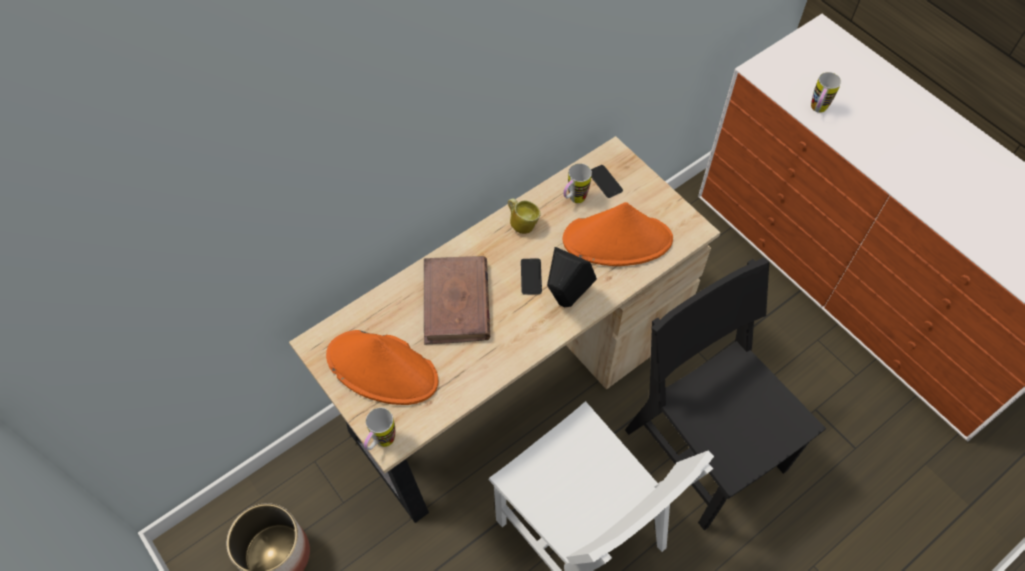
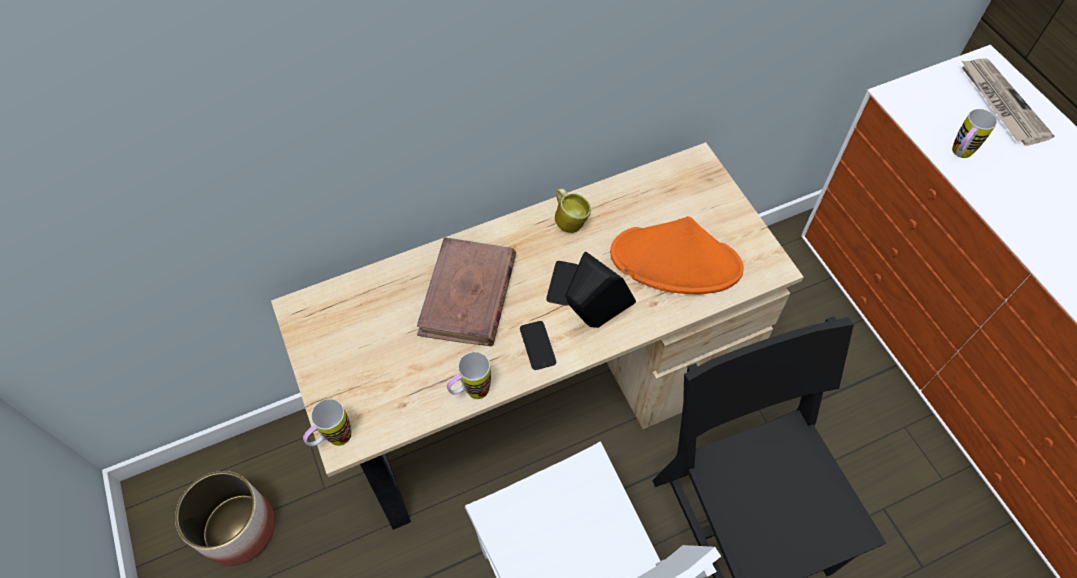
camera: 15 degrees right, 0 degrees up
orange hat [326,330,438,405] -> none
mug [563,163,592,203] -> mug moved to [447,352,491,399]
phone [591,165,623,198] -> phone moved to [520,321,556,370]
none -> newspaper [961,58,1055,146]

